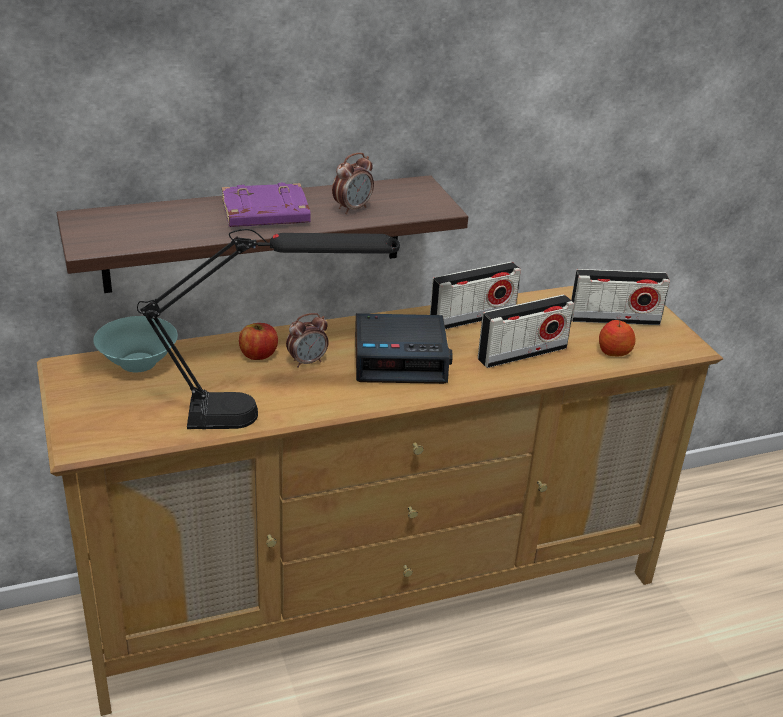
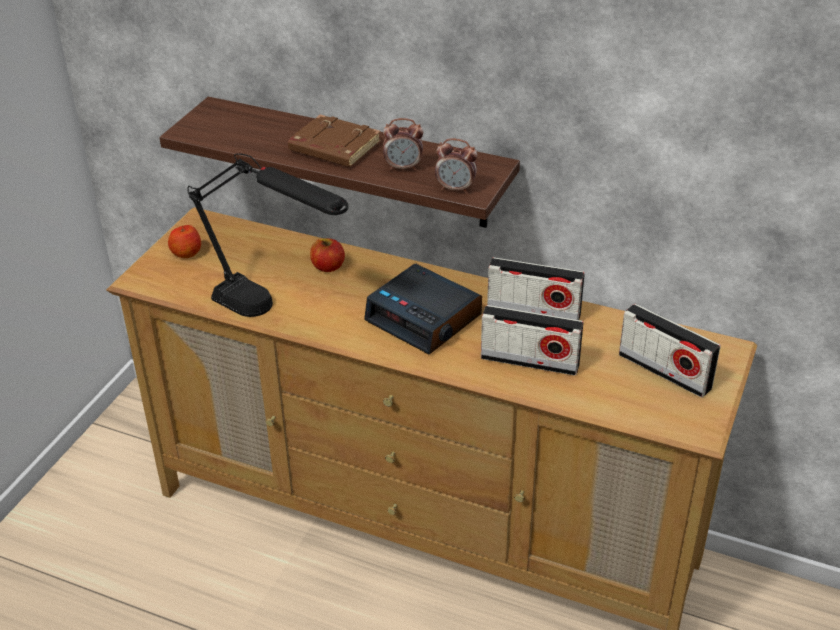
camera: 45 degrees right, 5 degrees up
turquoise bowl [93,316,178,372] -> none
purple book [222,183,311,227] -> brown book [288,115,381,167]
alarm clock [286,313,329,368] -> alarm clock moved to [435,138,477,193]
apple [599,320,635,356] -> apple moved to [168,225,201,258]

